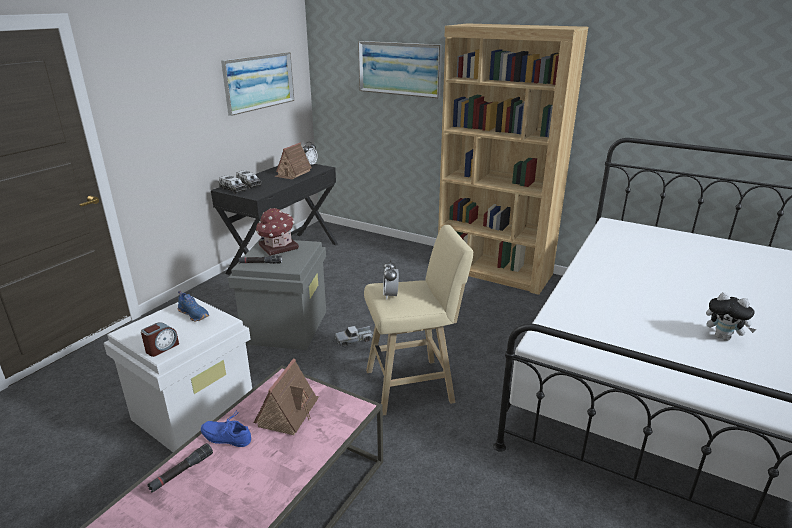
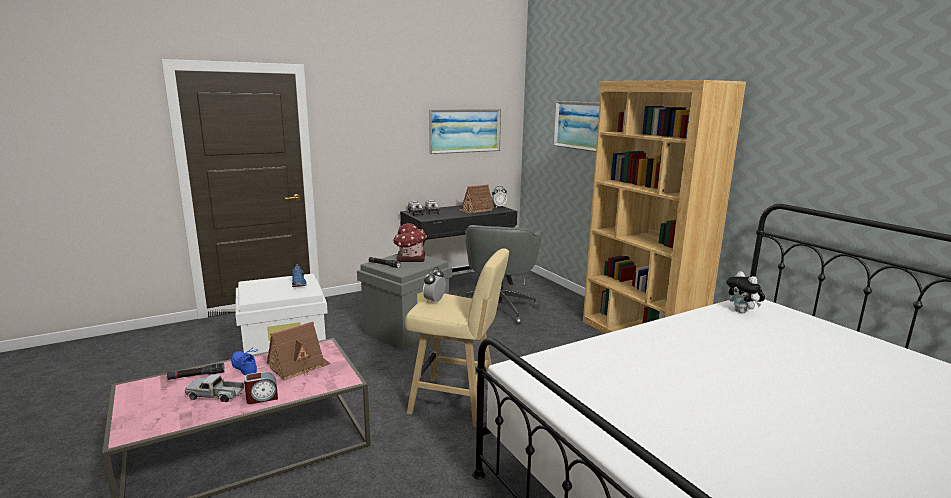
camera: 30 degrees right, 10 degrees down
alarm clock [141,322,179,357] -> alarm clock moved to [244,372,278,404]
toy truck [335,326,374,347] -> toy truck moved to [185,374,244,402]
plush toy [706,292,756,341] -> plush toy moved to [726,271,765,314]
none -> grey office chair [465,225,542,324]

